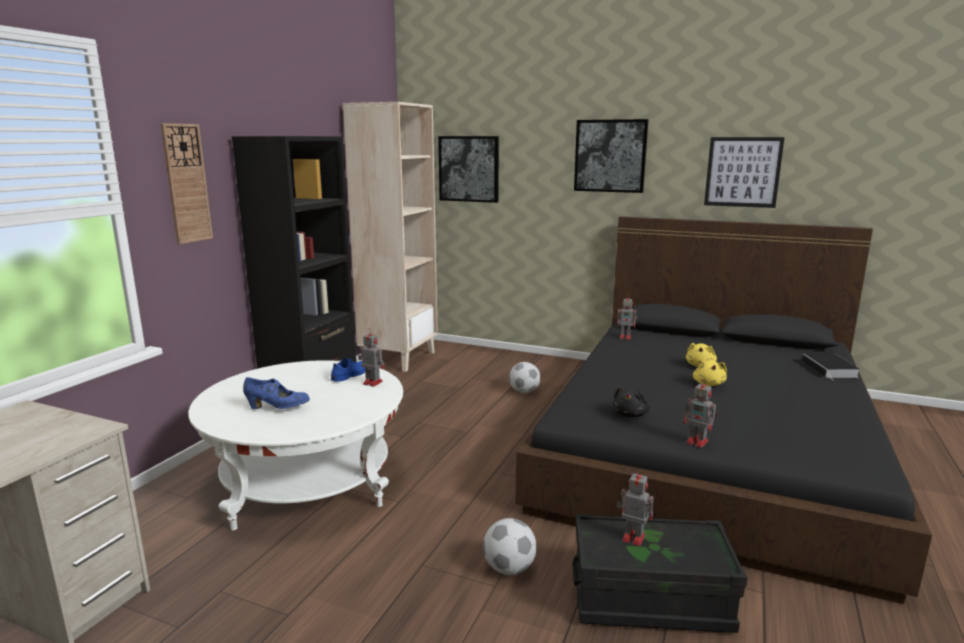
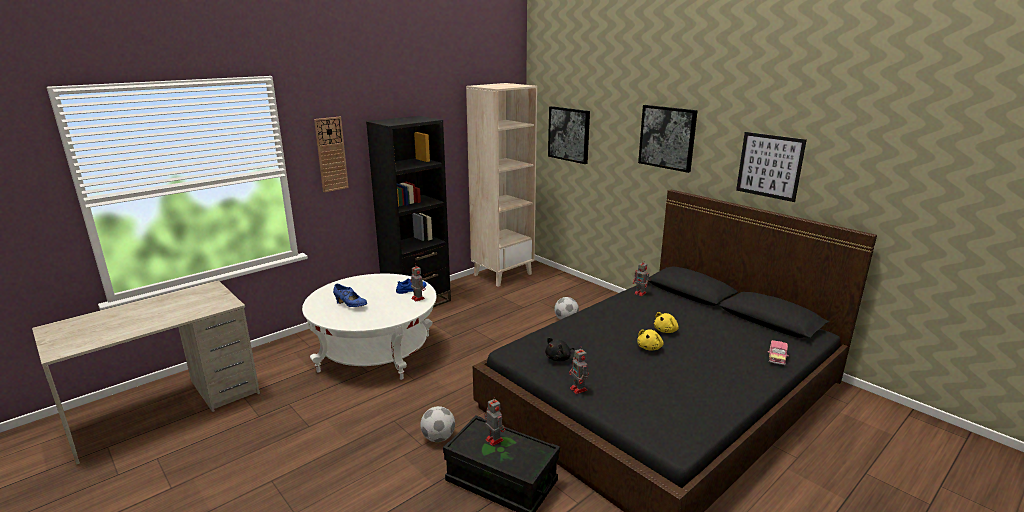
camera: 25 degrees right, 5 degrees up
book [802,354,860,381] -> toy car [768,340,789,365]

